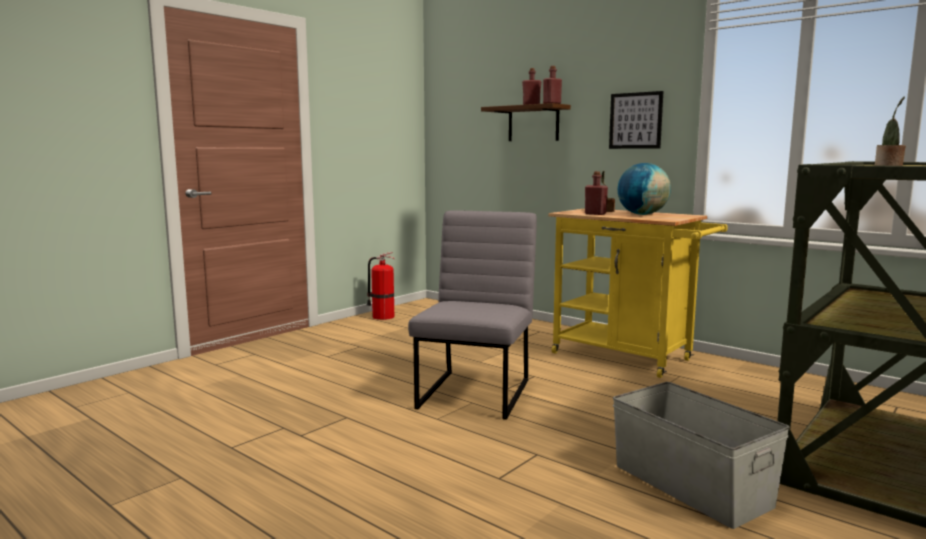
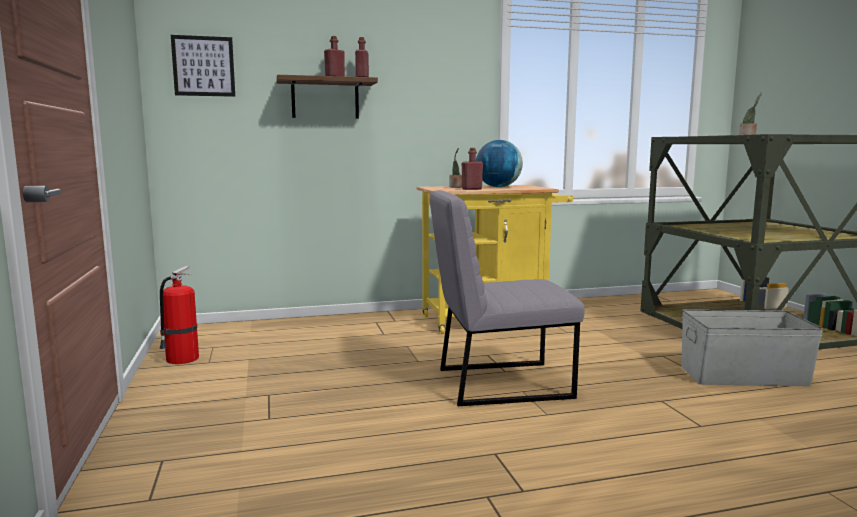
camera: 55 degrees left, 0 degrees up
grey chair [408,210,537,420] -> grey chair turned 60 degrees counterclockwise [430,190,585,406]
picture [609,91,663,149] -> picture moved to [171,35,235,97]

